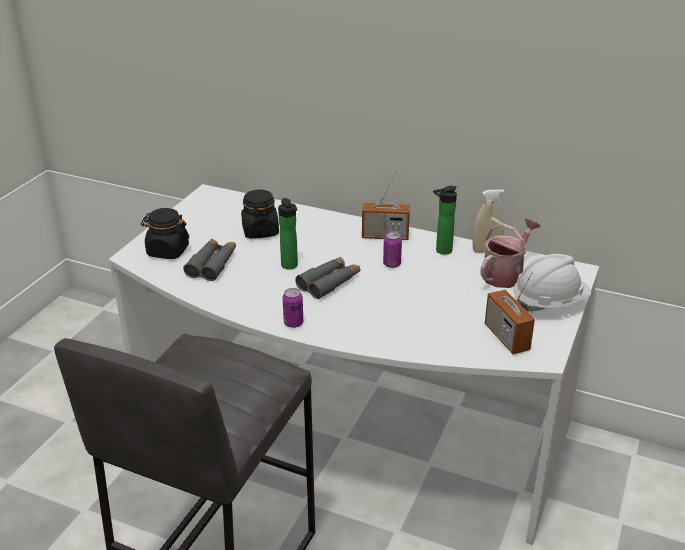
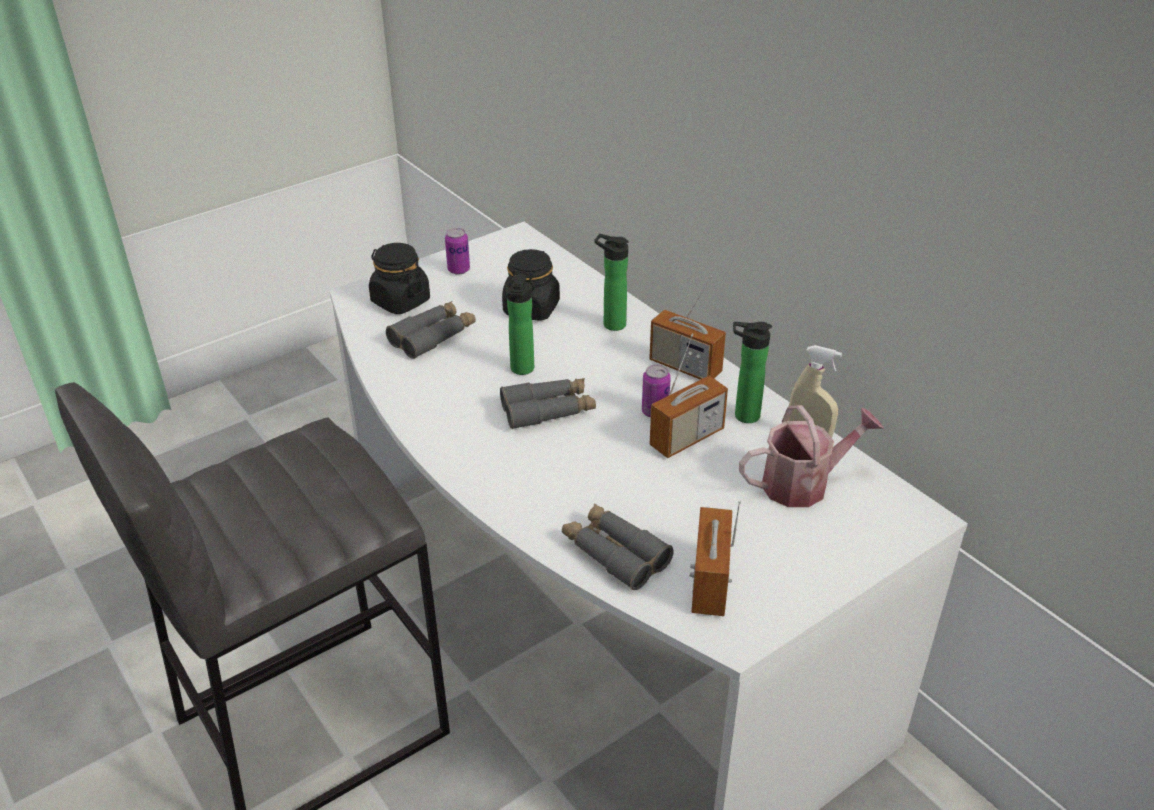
camera: 30 degrees right, 5 degrees up
can [283,288,303,328] -> can moved to [445,228,470,275]
white hard hat [513,254,592,313] -> none
none -> grey binoculars [562,503,674,590]
none -> bottle [594,234,629,331]
none -> radio [650,334,728,458]

